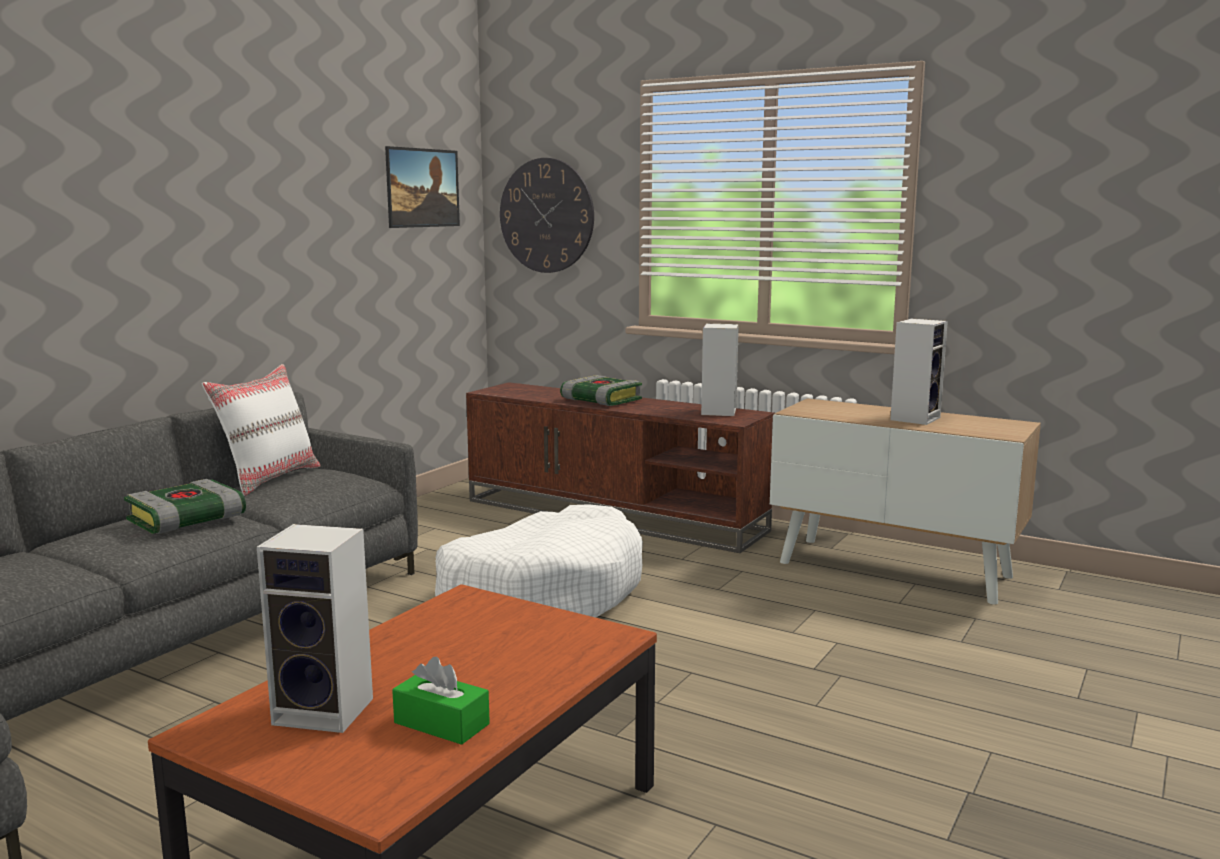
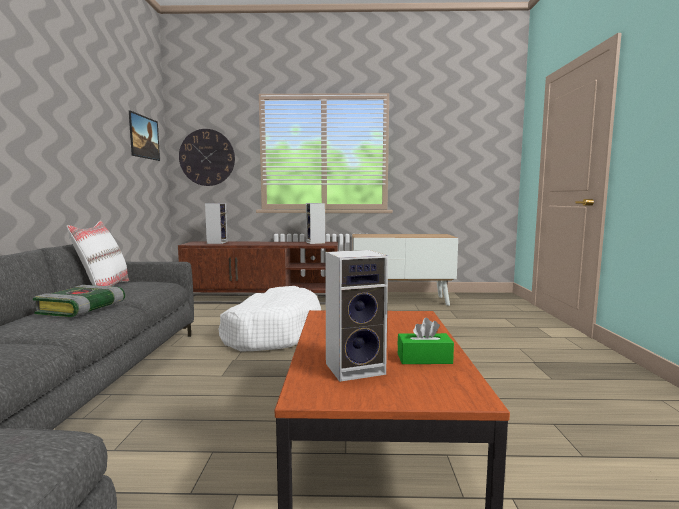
camera: 30 degrees left, 5 degrees down
book [560,375,642,406] -> none
speaker [890,319,948,425] -> speaker moved to [205,203,228,244]

